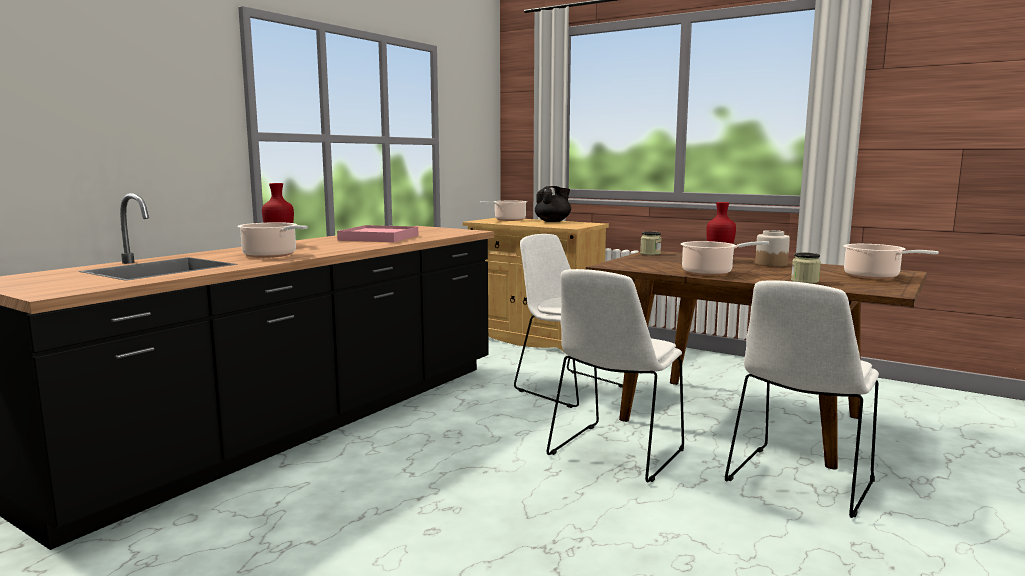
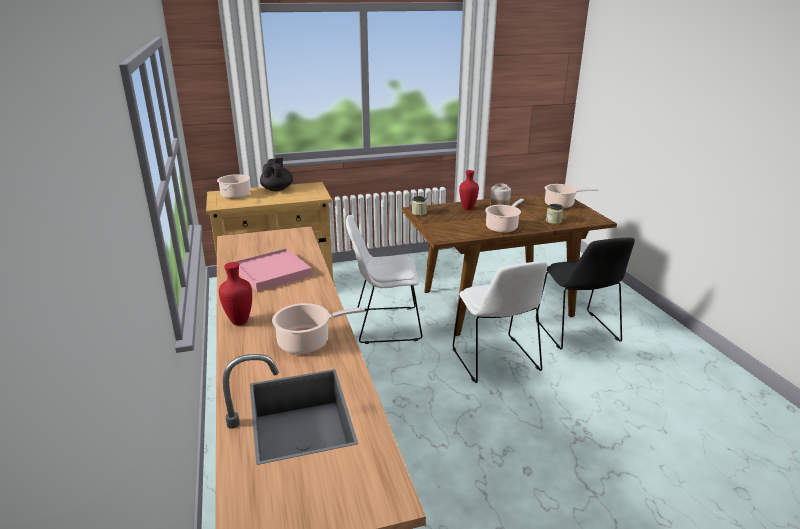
camera: 50 degrees left, 15 degrees up
white chair [725,280,879,518] -> black chair [536,238,635,349]

